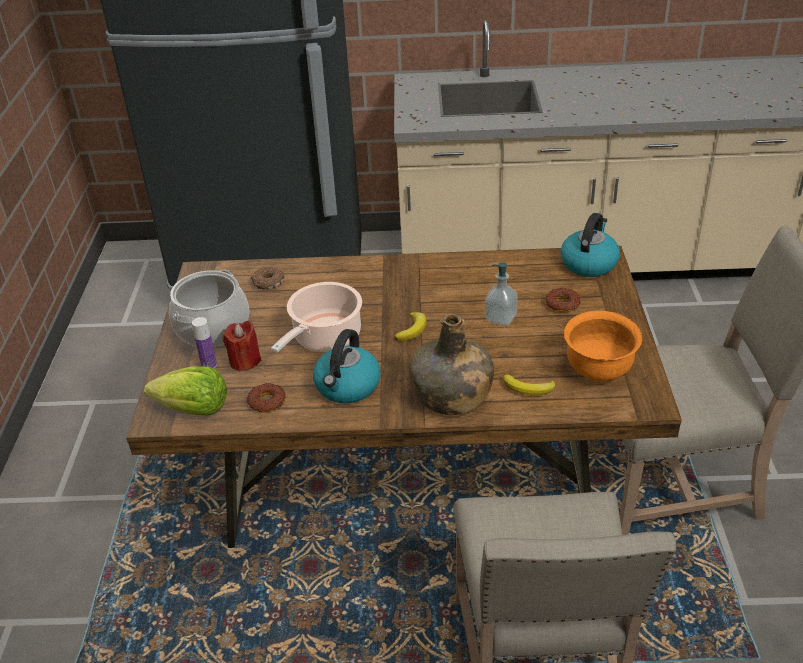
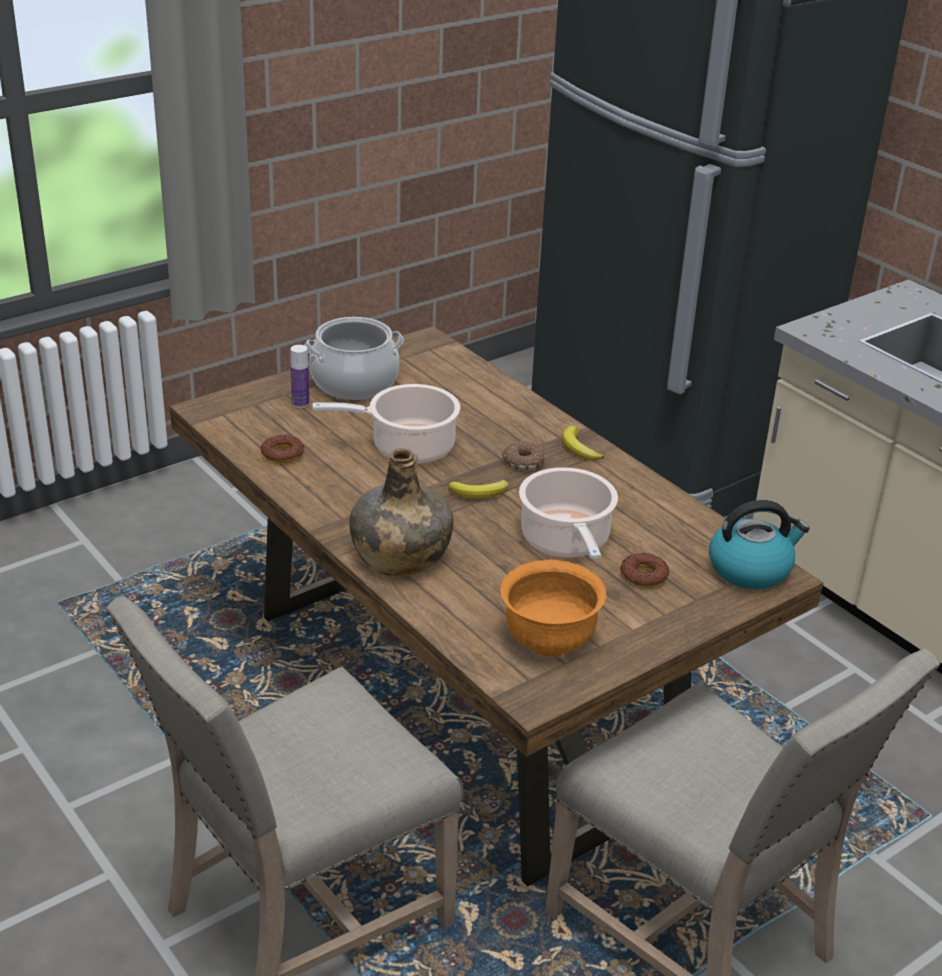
camera: 50 degrees right, 5 degrees down
lettuce [144,366,227,416] -> none
red candle [223,321,261,372] -> none
donut [251,266,284,290] -> donut moved to [501,441,545,471]
kettle [313,329,381,403] -> none
soap dispenser [485,262,518,326] -> cooking pot [519,467,618,559]
banana [503,374,555,396] -> banana moved to [562,426,604,460]

